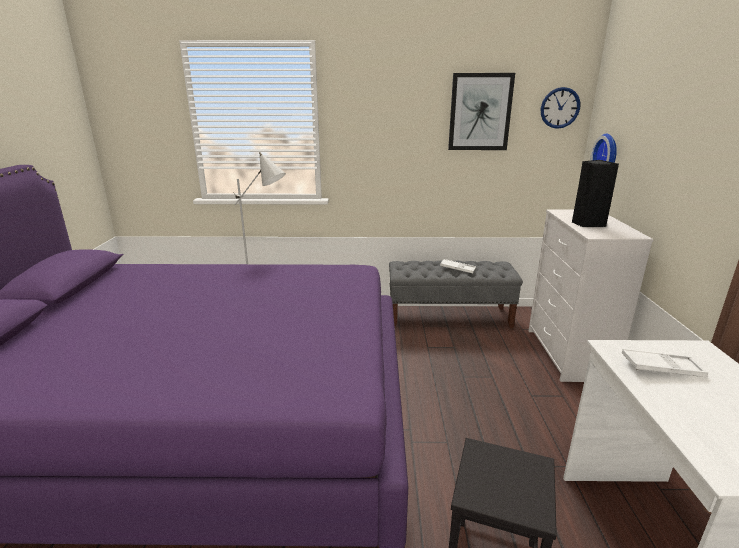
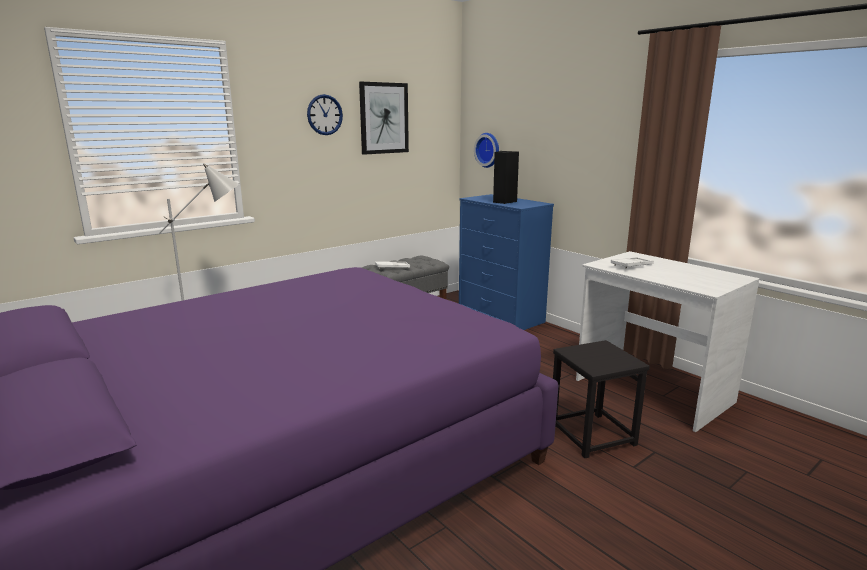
camera: 40 degrees left, 5 degrees down
white dresser [529,209,654,382] -> blue dresser [459,194,554,330]
wall clock [541,87,580,129] -> wall clock moved to [307,94,343,135]

